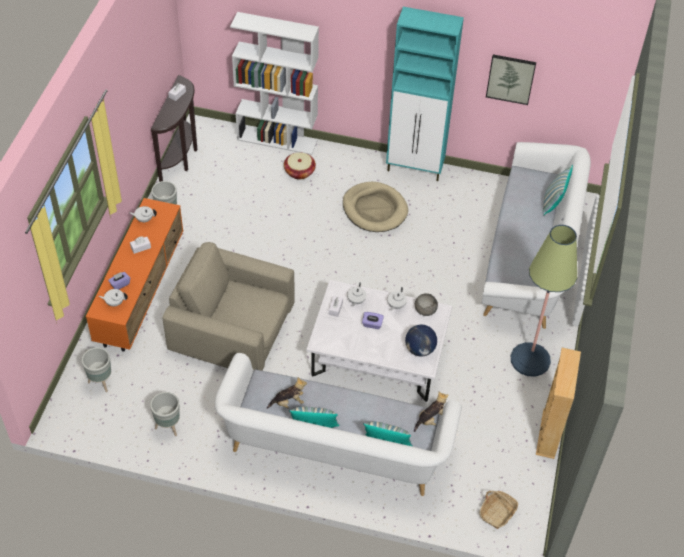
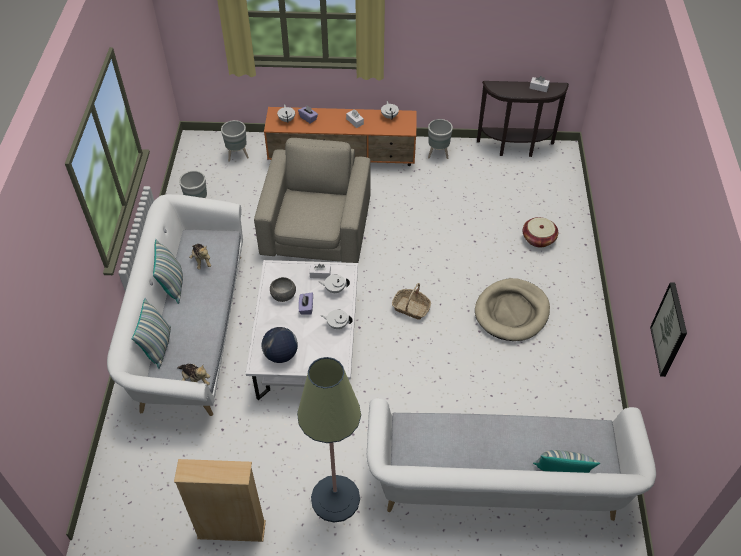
camera: 80 degrees right, 0 degrees up
white bookcase [230,12,319,155] -> none
turquoise cabinet [386,7,464,181] -> none
grey bowl [415,293,438,316] -> grey bowl moved to [270,277,296,302]
basket [479,491,518,529] -> basket moved to [392,283,431,320]

